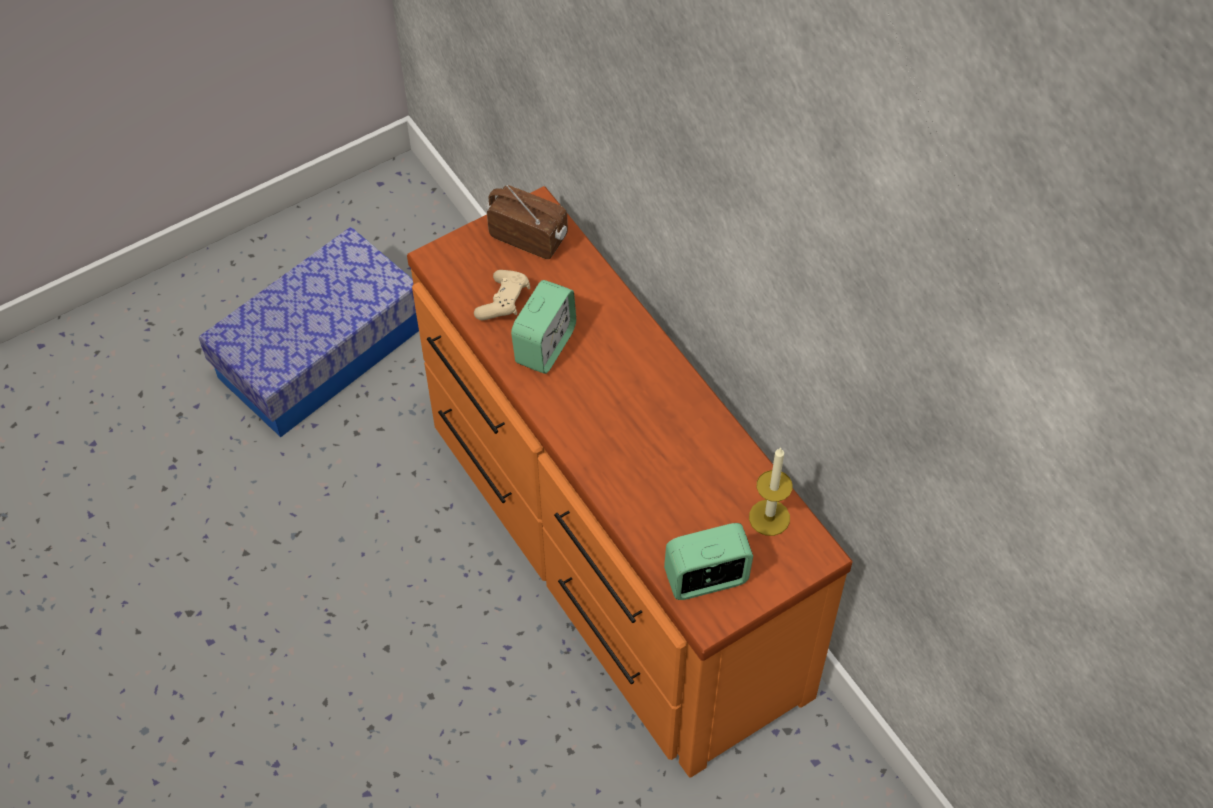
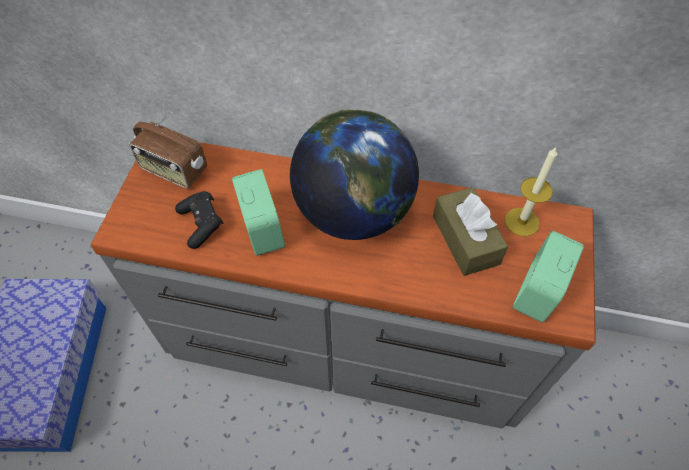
camera: 45 degrees left, 0 degrees up
orange dresser [407,186,853,777] -> grey dresser [91,142,596,429]
beige game controller [474,270,530,320] -> black game controller [175,191,223,249]
radio [486,185,568,259] -> radio turned 135 degrees counterclockwise [129,112,207,189]
none -> globe [290,109,419,240]
none -> brown tissue box [433,187,508,276]

